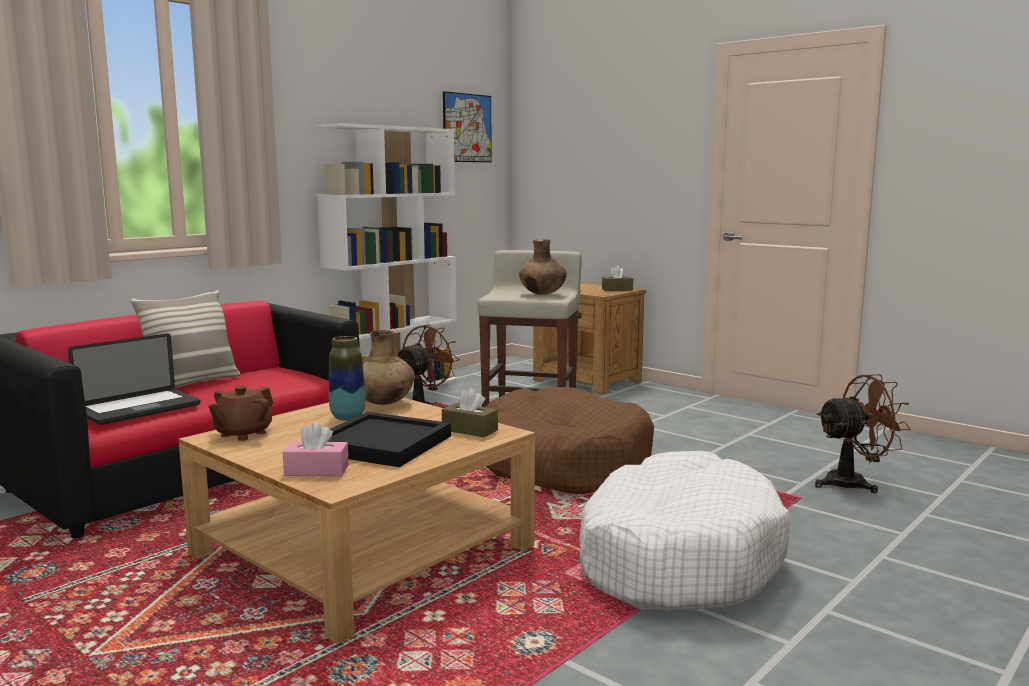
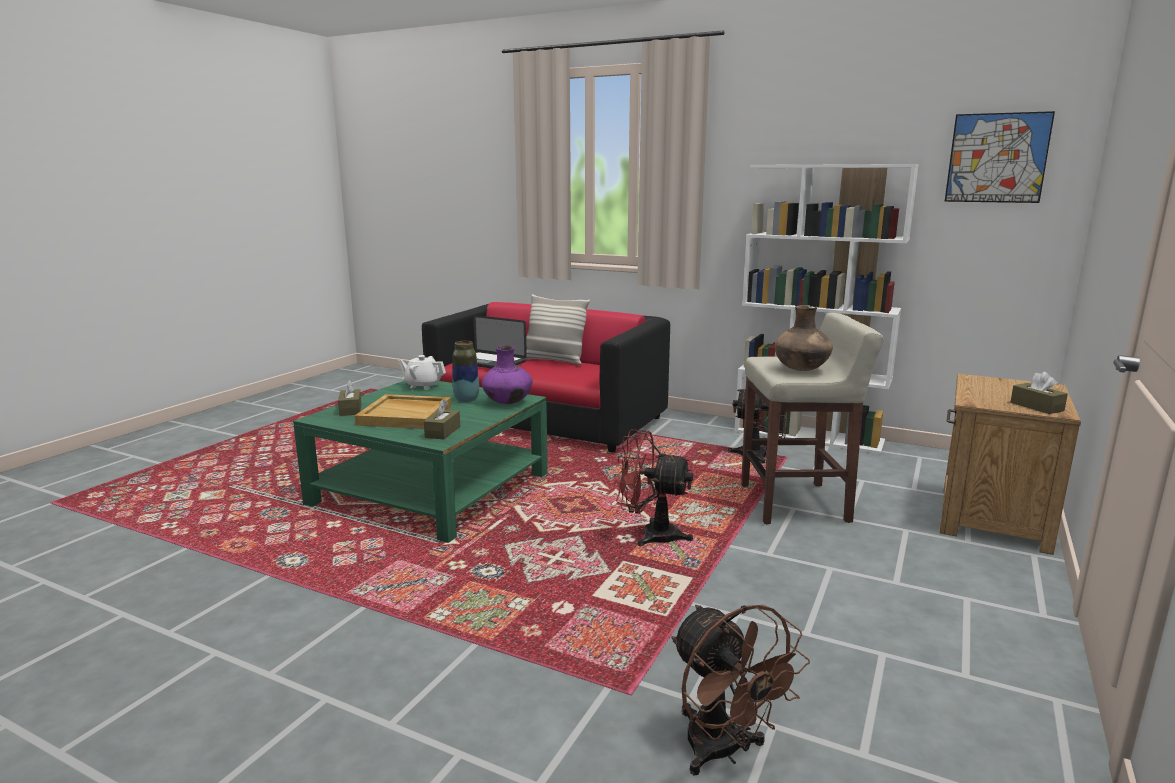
camera: 75 degrees right, 5 degrees up
beige coffee table [179,398,535,644] -> green coffee table [293,380,548,543]
brown teapot [209,386,273,441] -> white teapot [398,355,446,389]
pink tissue box [283,422,349,476] -> brown tissue box [338,380,361,416]
black tray [328,412,451,467] -> beige tray [355,394,451,429]
brown vase [362,330,415,405] -> purple vase [482,345,532,404]
brown dog bed [485,387,654,494] -> red fan [615,429,693,546]
white dog bed [579,451,790,611] -> none

